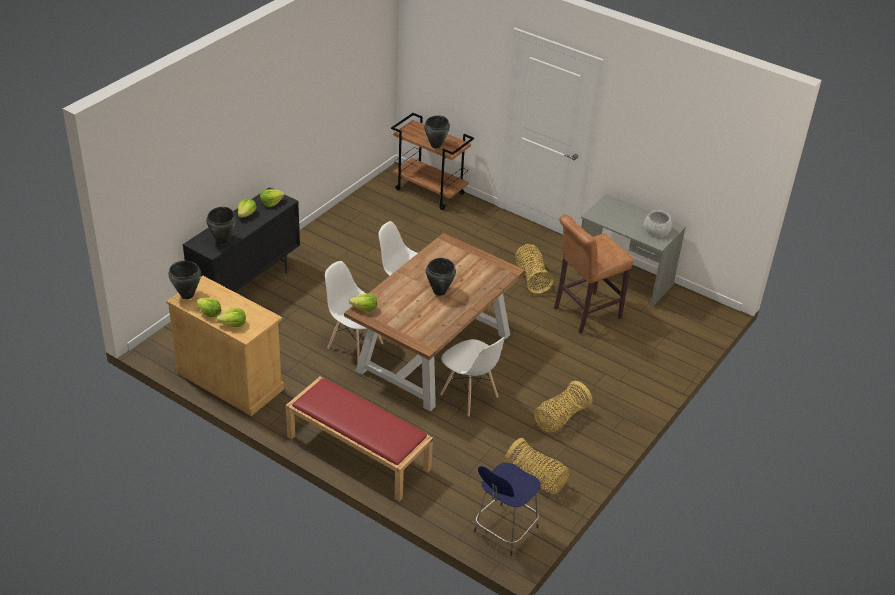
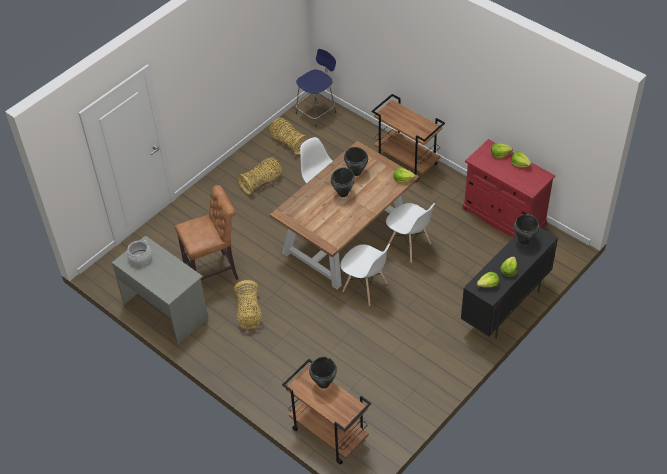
camera: 170 degrees left, 10 degrees up
beige cabinet [166,276,284,416] -> red cabinet [462,139,555,237]
black cooking pot [169,261,201,299] -> black cooking pot moved to [344,147,368,176]
red bench [286,376,433,501] -> brown cart [371,94,445,182]

